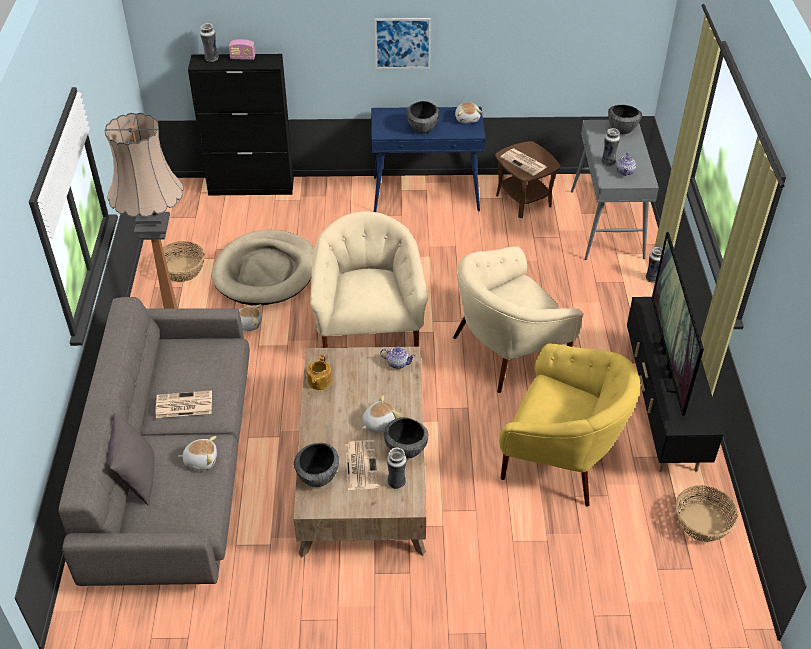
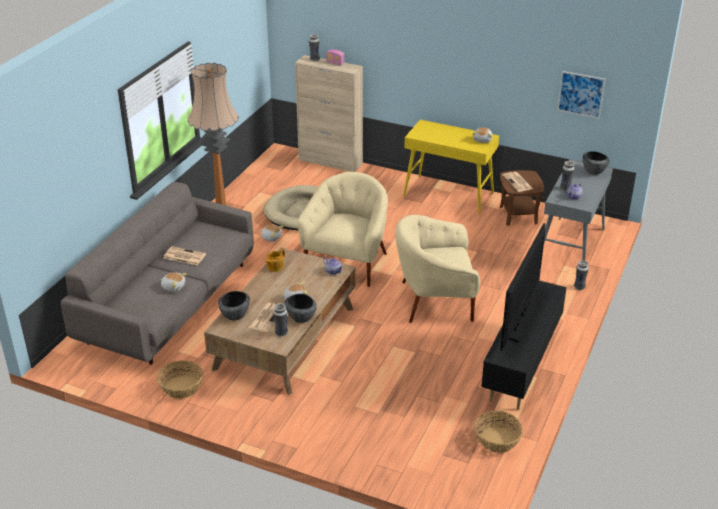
camera: 25 degrees right, 10 degrees down
grey pillow [108,413,155,505] -> none
basket [163,241,205,282] -> basket moved to [157,360,203,399]
black cabinet [188,54,294,196] -> beige cabinet [295,55,363,172]
blue console table [371,107,485,212] -> yellow console table [403,120,499,214]
picture [375,18,431,69] -> picture moved to [557,71,605,119]
bowl [406,101,440,134] -> none
yellow armchair [499,343,640,507] -> none

